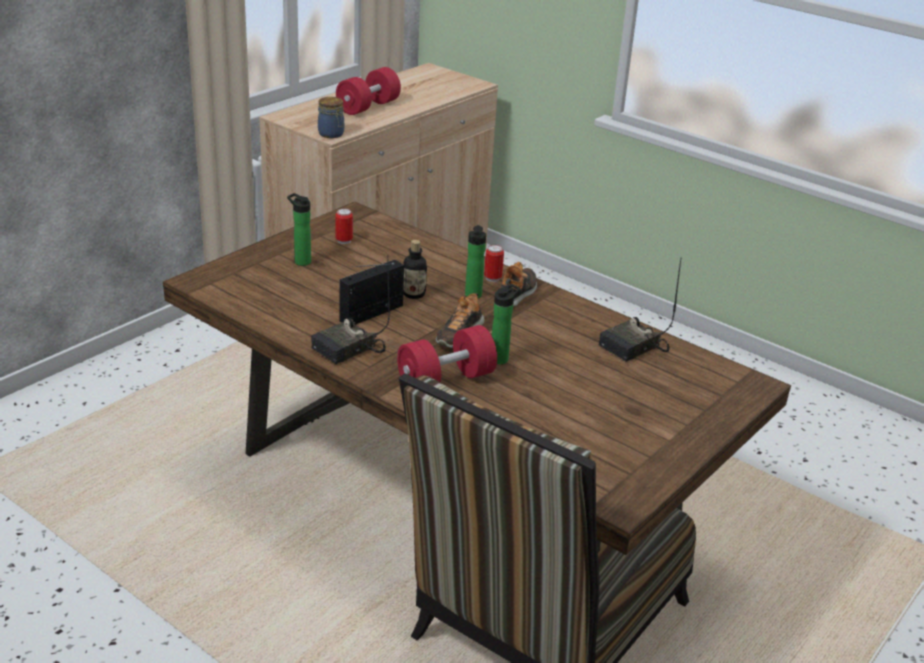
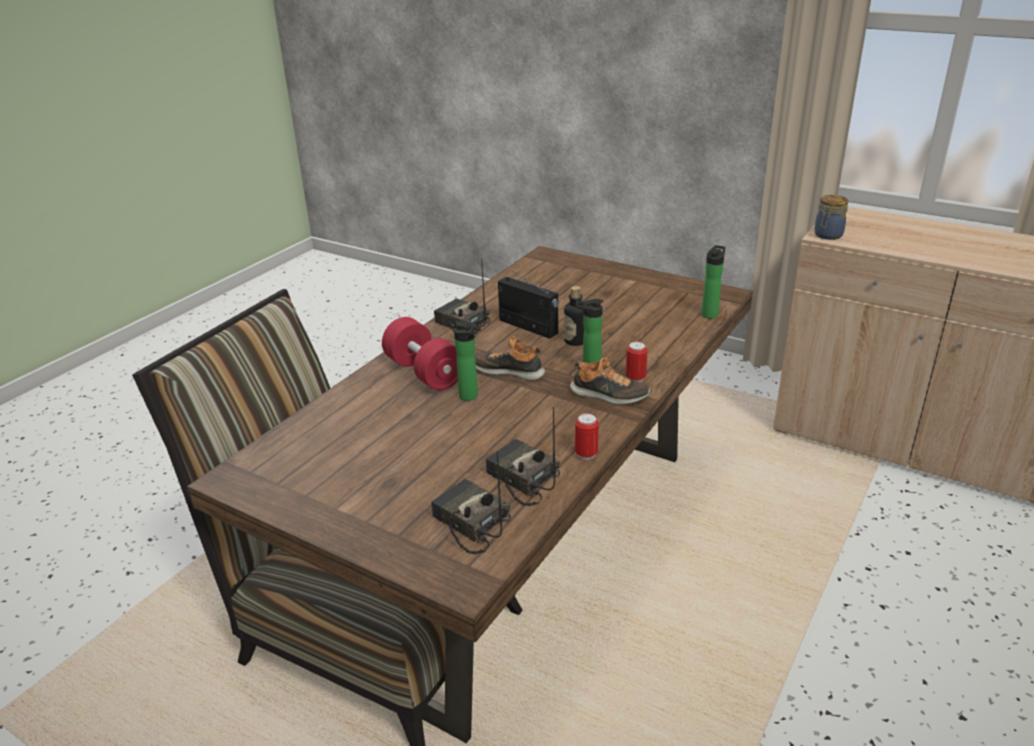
camera: 85 degrees right, 0 degrees up
bottle [287,193,311,266] -> bottle moved to [701,245,726,319]
can [335,208,353,244] -> can moved to [575,413,599,460]
red dumbbell [336,67,401,115] -> none
none -> radio [431,451,511,554]

